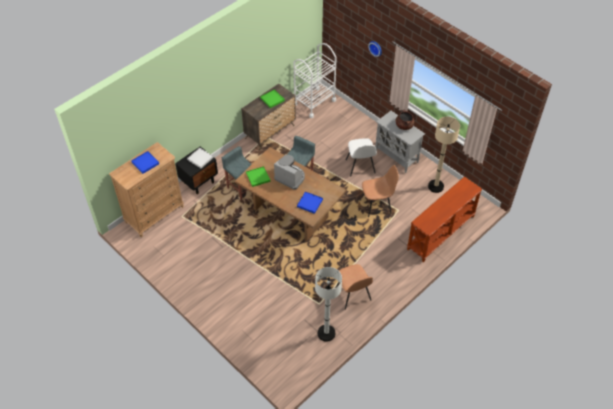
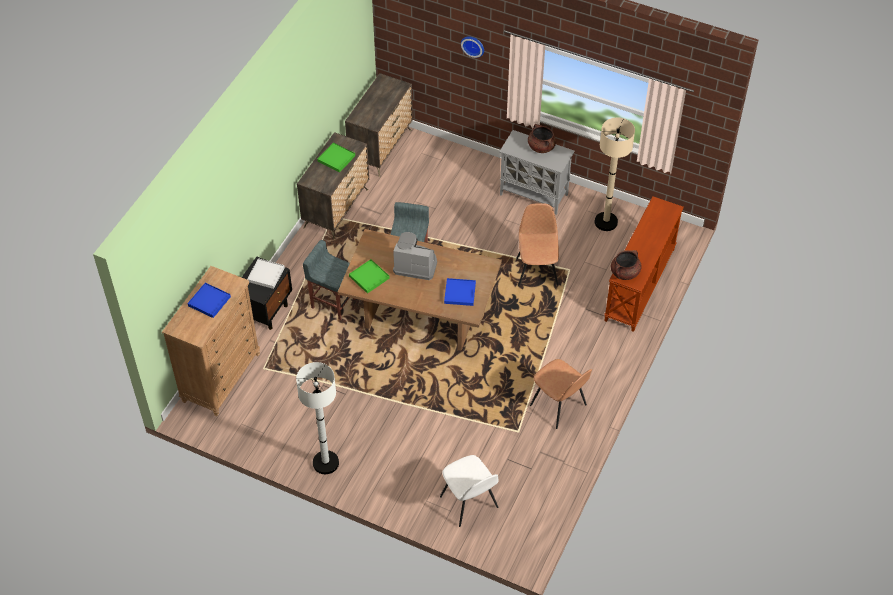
camera: 20 degrees left, 0 degrees up
white cart [294,43,337,118] -> dresser [345,73,413,177]
white floor lamp [315,267,342,342] -> white floor lamp moved to [296,362,339,474]
white chair [346,138,377,177] -> white chair moved to [440,455,498,527]
brown chair [362,165,399,217] -> brown chair turned 60 degrees counterclockwise [516,203,559,286]
none -> brown cooking pot [611,250,642,280]

